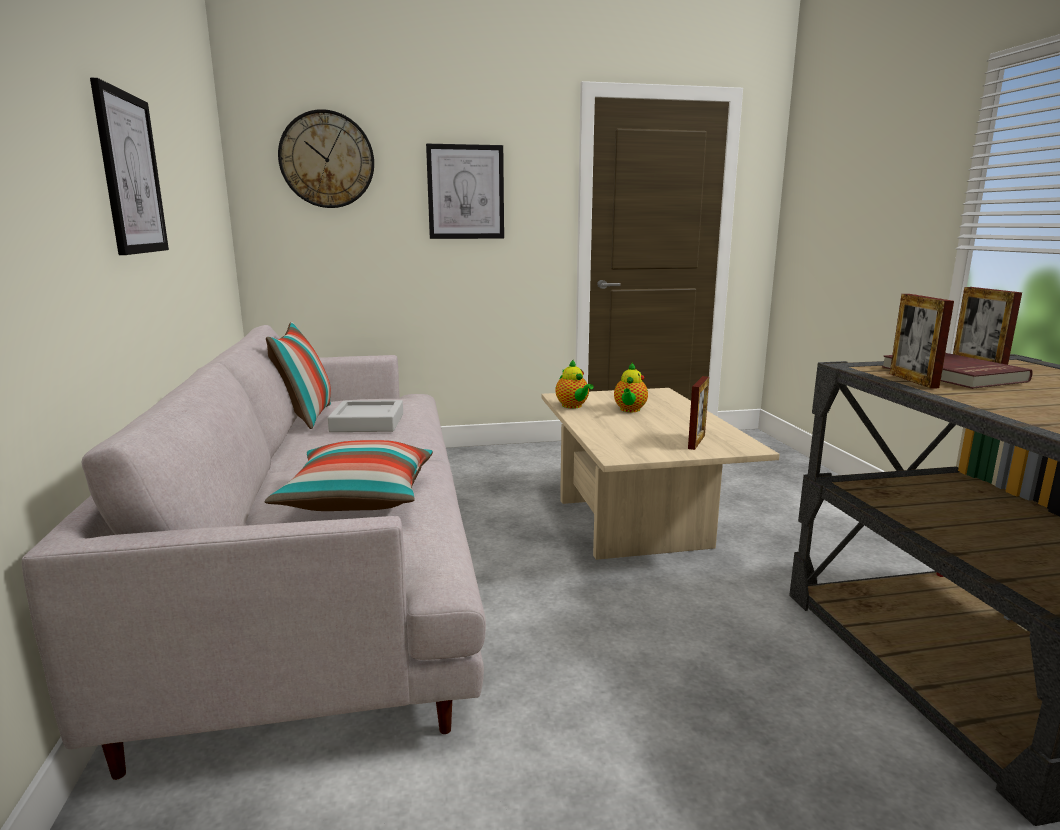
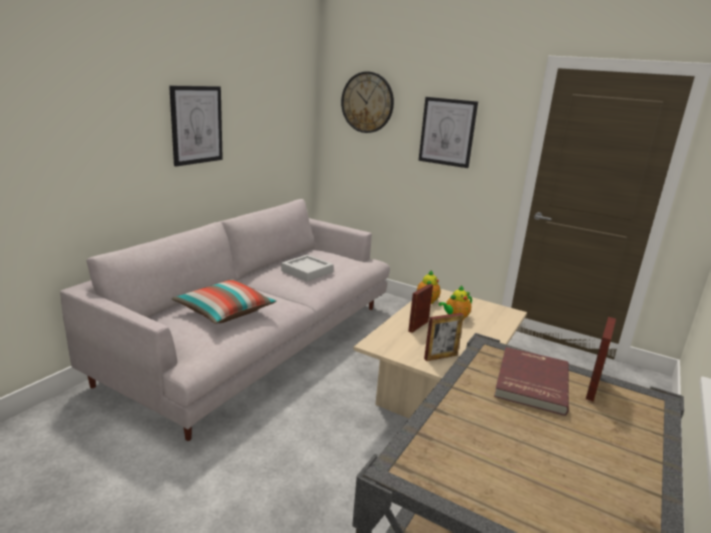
camera: 40 degrees right, 5 degrees up
pillow [266,322,331,429] -> none
picture frame [890,294,954,389] -> picture frame moved to [408,284,433,333]

